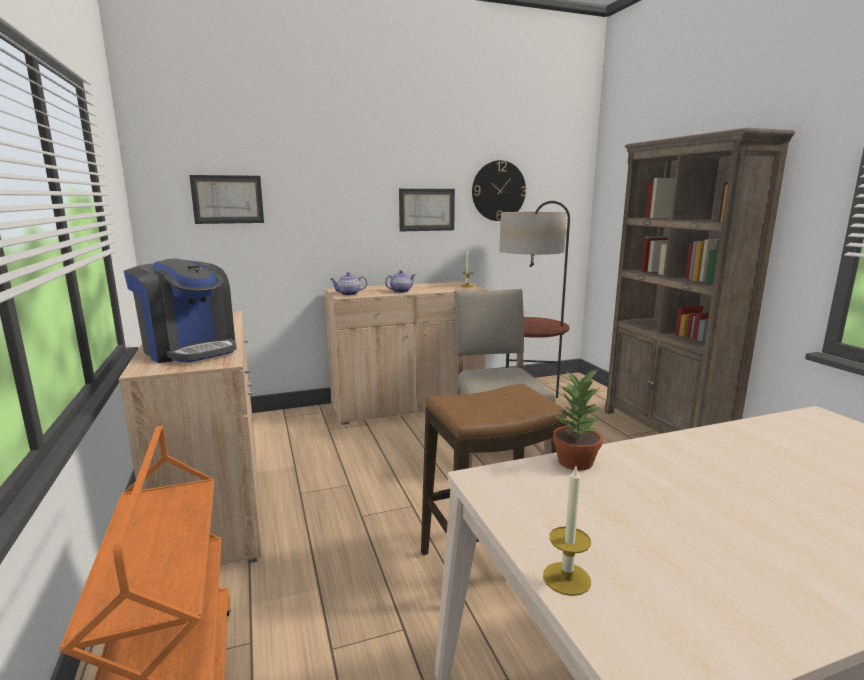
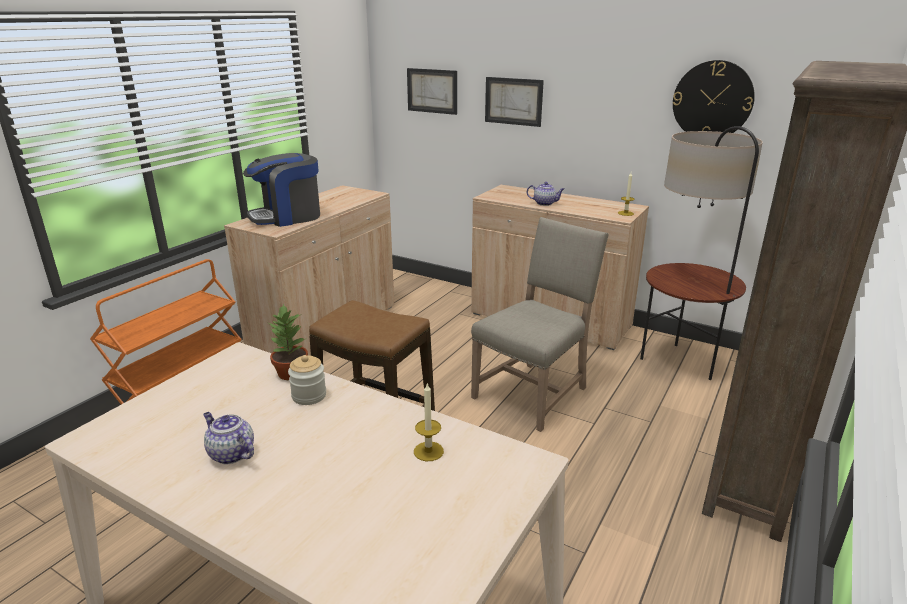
camera: 50 degrees right, 10 degrees up
coffee machine [124,259,237,363] -> coffee machine turned 60 degrees clockwise [243,153,320,227]
teapot [330,272,367,295] -> teapot moved to [203,412,254,465]
picture [399,189,455,232] -> picture moved to [485,77,544,127]
candle [543,467,591,596] -> candle moved to [414,382,444,461]
none -> jar [288,355,326,405]

